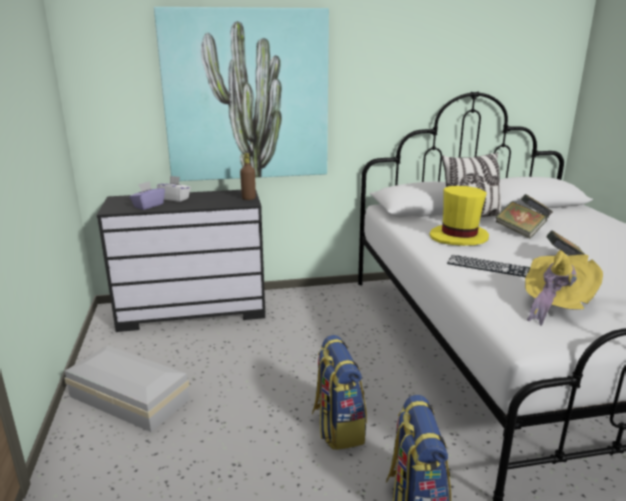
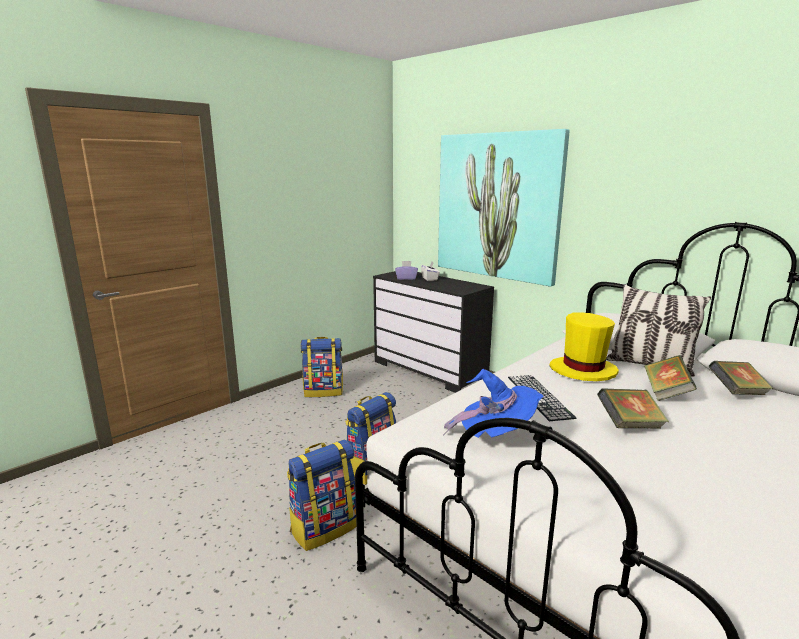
camera: 55 degrees right, 5 degrees down
white storage box [64,345,190,432] -> backpack [300,337,343,397]
brown bottle [240,153,256,200] -> none
yellow hat [525,250,603,326] -> blue hat [443,369,543,438]

